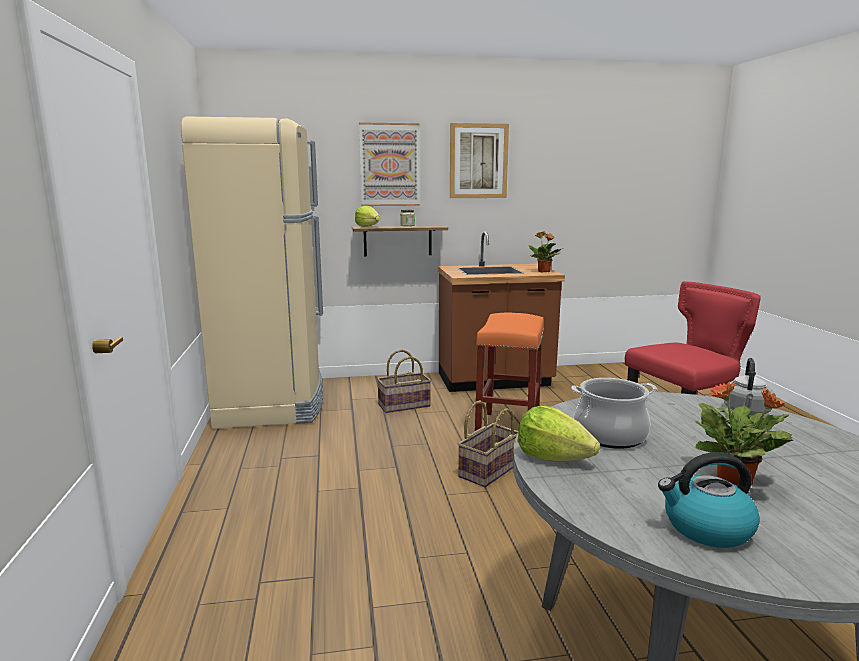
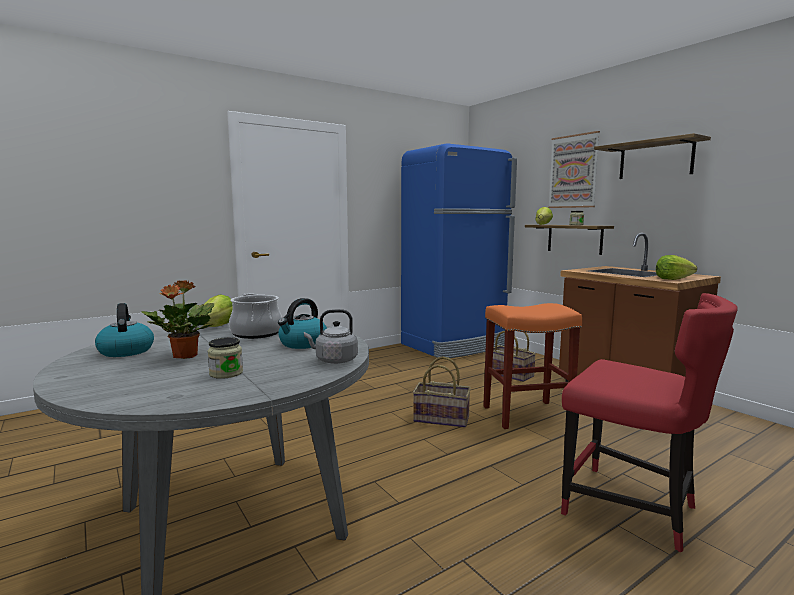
camera: 65 degrees right, 5 degrees down
beige fridge [181,117,323,429] -> blue fridge [401,143,517,358]
picture [450,123,509,198] -> shelf [594,133,711,179]
potted plant [529,232,563,272] -> lettuce [656,255,697,280]
none -> jar [208,337,243,379]
none -> kettle [278,298,327,349]

